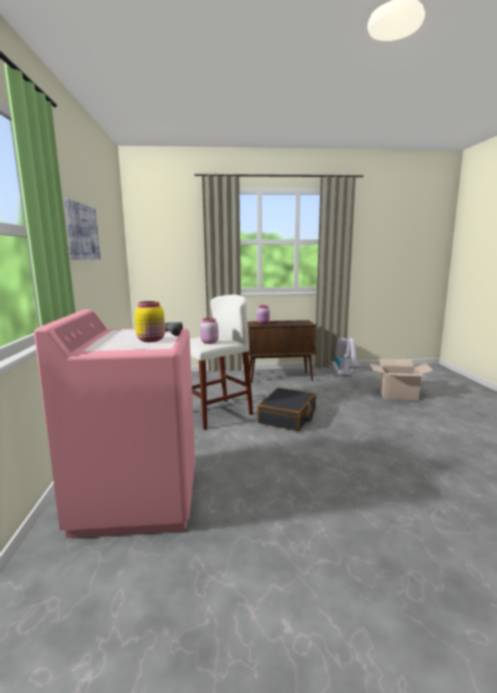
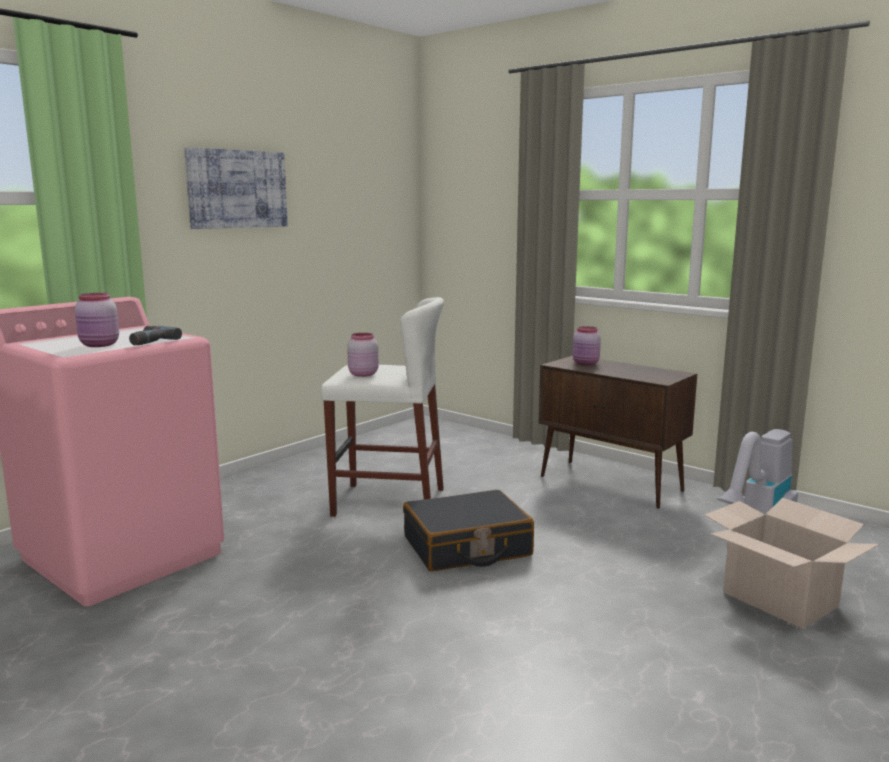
camera: 45 degrees right, 0 degrees up
yellow jar [134,301,165,342] -> pink jar [75,293,119,347]

